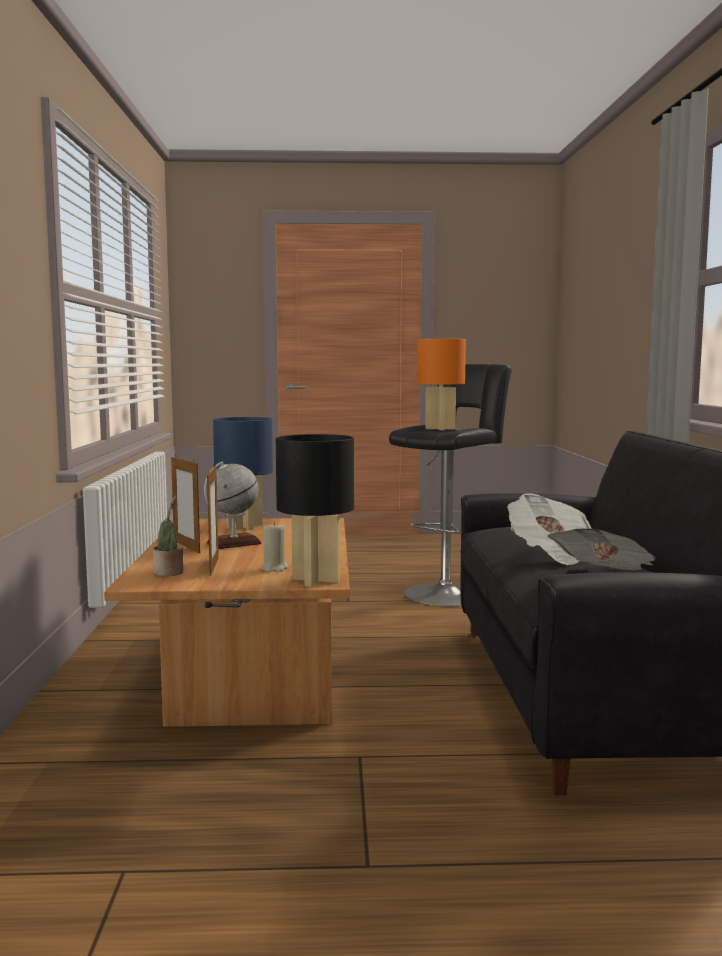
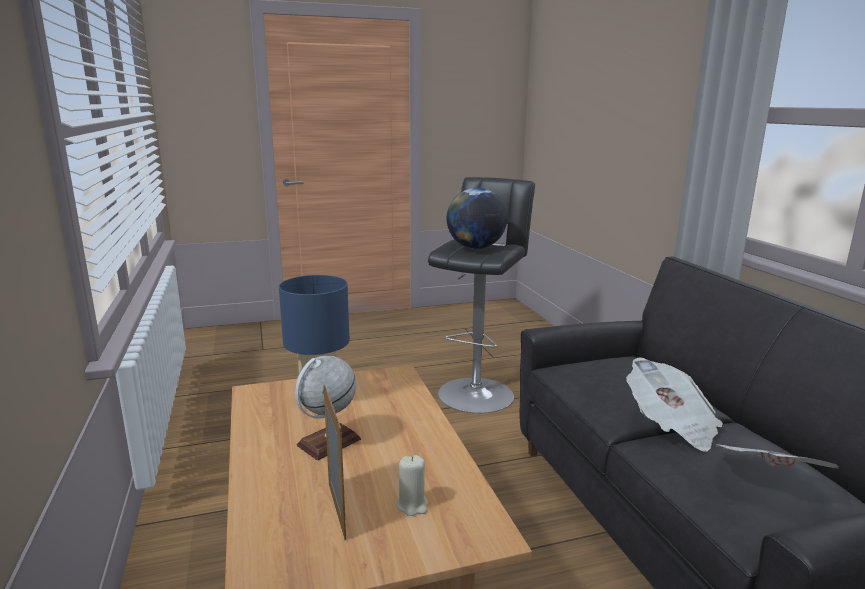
camera: 15 degrees left, 10 degrees up
potted plant [153,495,183,576] -> none
picture frame [171,456,200,553] -> none
black table lamp [276,434,354,587] -> none
orange table lamp [417,339,466,430] -> globe [447,187,507,249]

